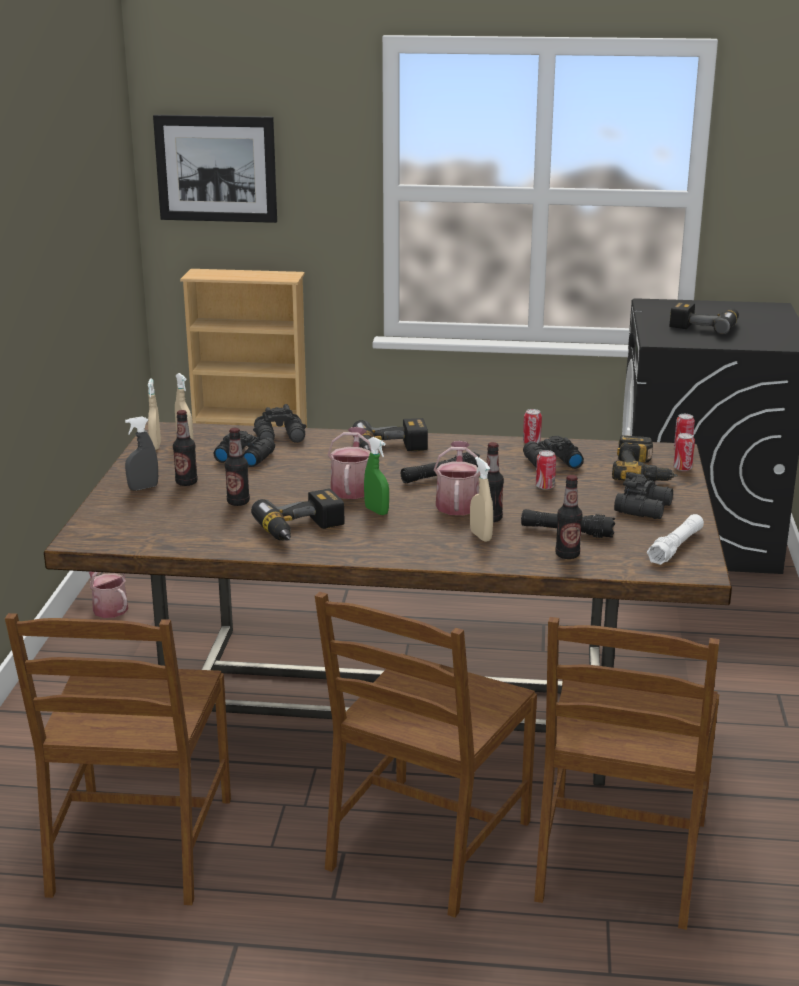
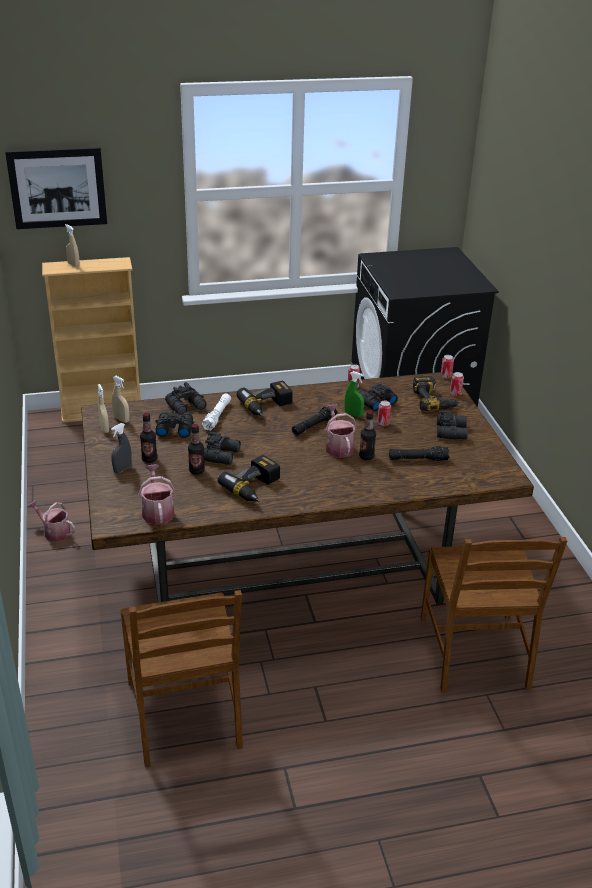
camera: 20 degrees left, 10 degrees up
brown chair [315,592,537,918] -> none
watering can [328,427,371,499] -> watering can moved to [139,464,175,525]
green spray bottle [364,437,389,515] -> green spray bottle moved to [344,371,364,417]
beige spray bottle [470,457,493,542] -> beige spray bottle moved to [65,224,80,267]
bottle [555,475,582,559] -> none
white flashlight [647,514,704,565] -> white flashlight moved to [202,393,231,431]
power drill [669,302,739,334] -> none
none -> black binoculars [204,431,241,465]

